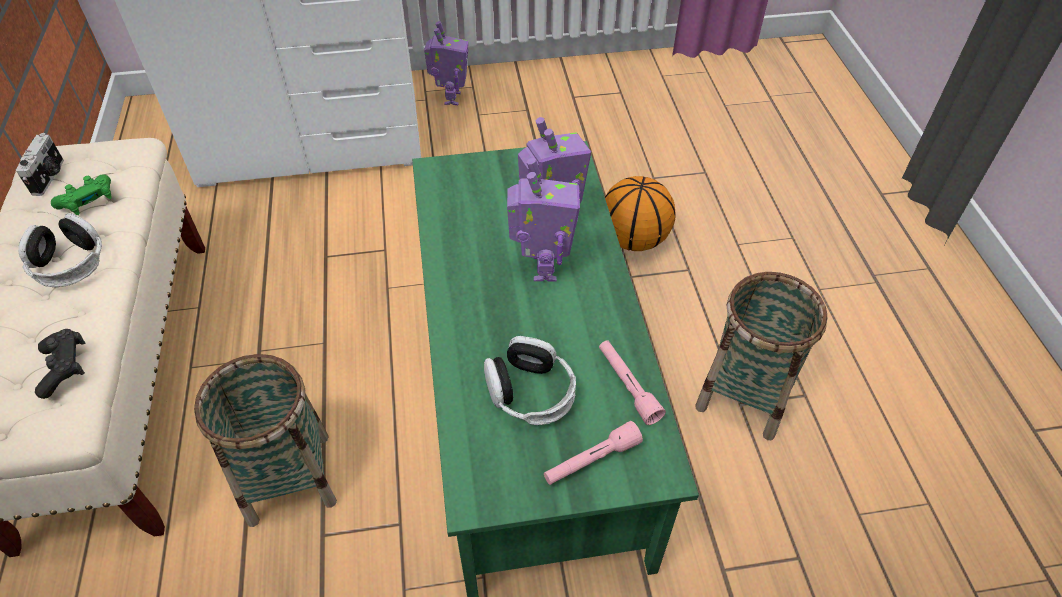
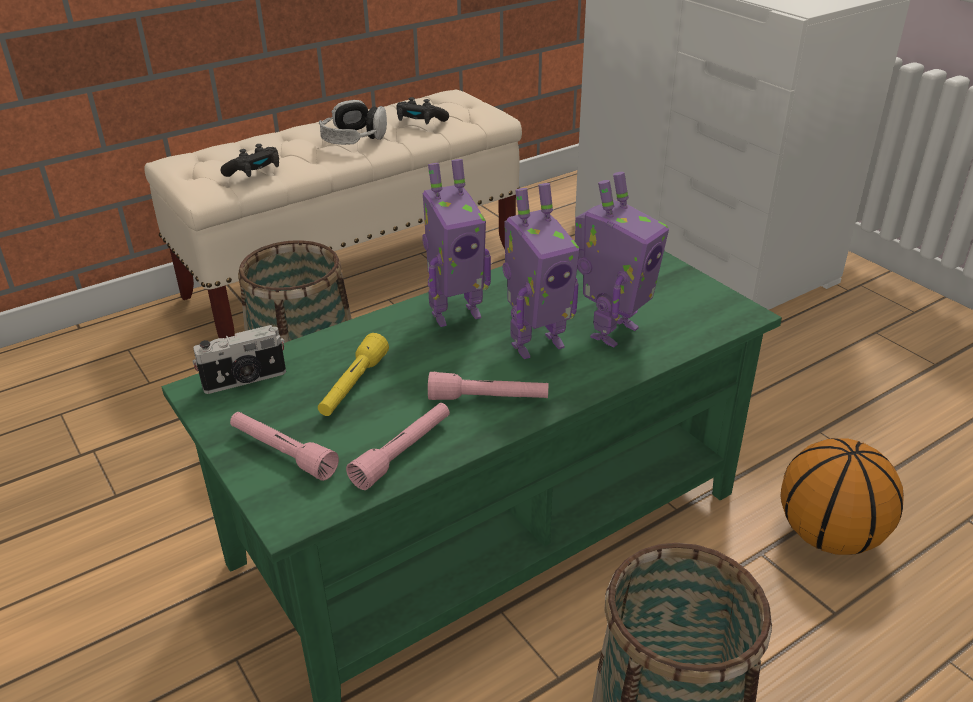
camera: 65 degrees right, 15 degrees down
camera [16,133,64,196] -> camera moved to [193,325,286,394]
green game controller [51,174,112,215] -> black game controller [396,97,449,124]
toy robot [424,21,468,105] -> toy robot moved to [422,159,491,327]
headphones [484,336,576,425] -> yellow flashlight [318,333,389,416]
none -> pink flashlight [428,372,549,400]

